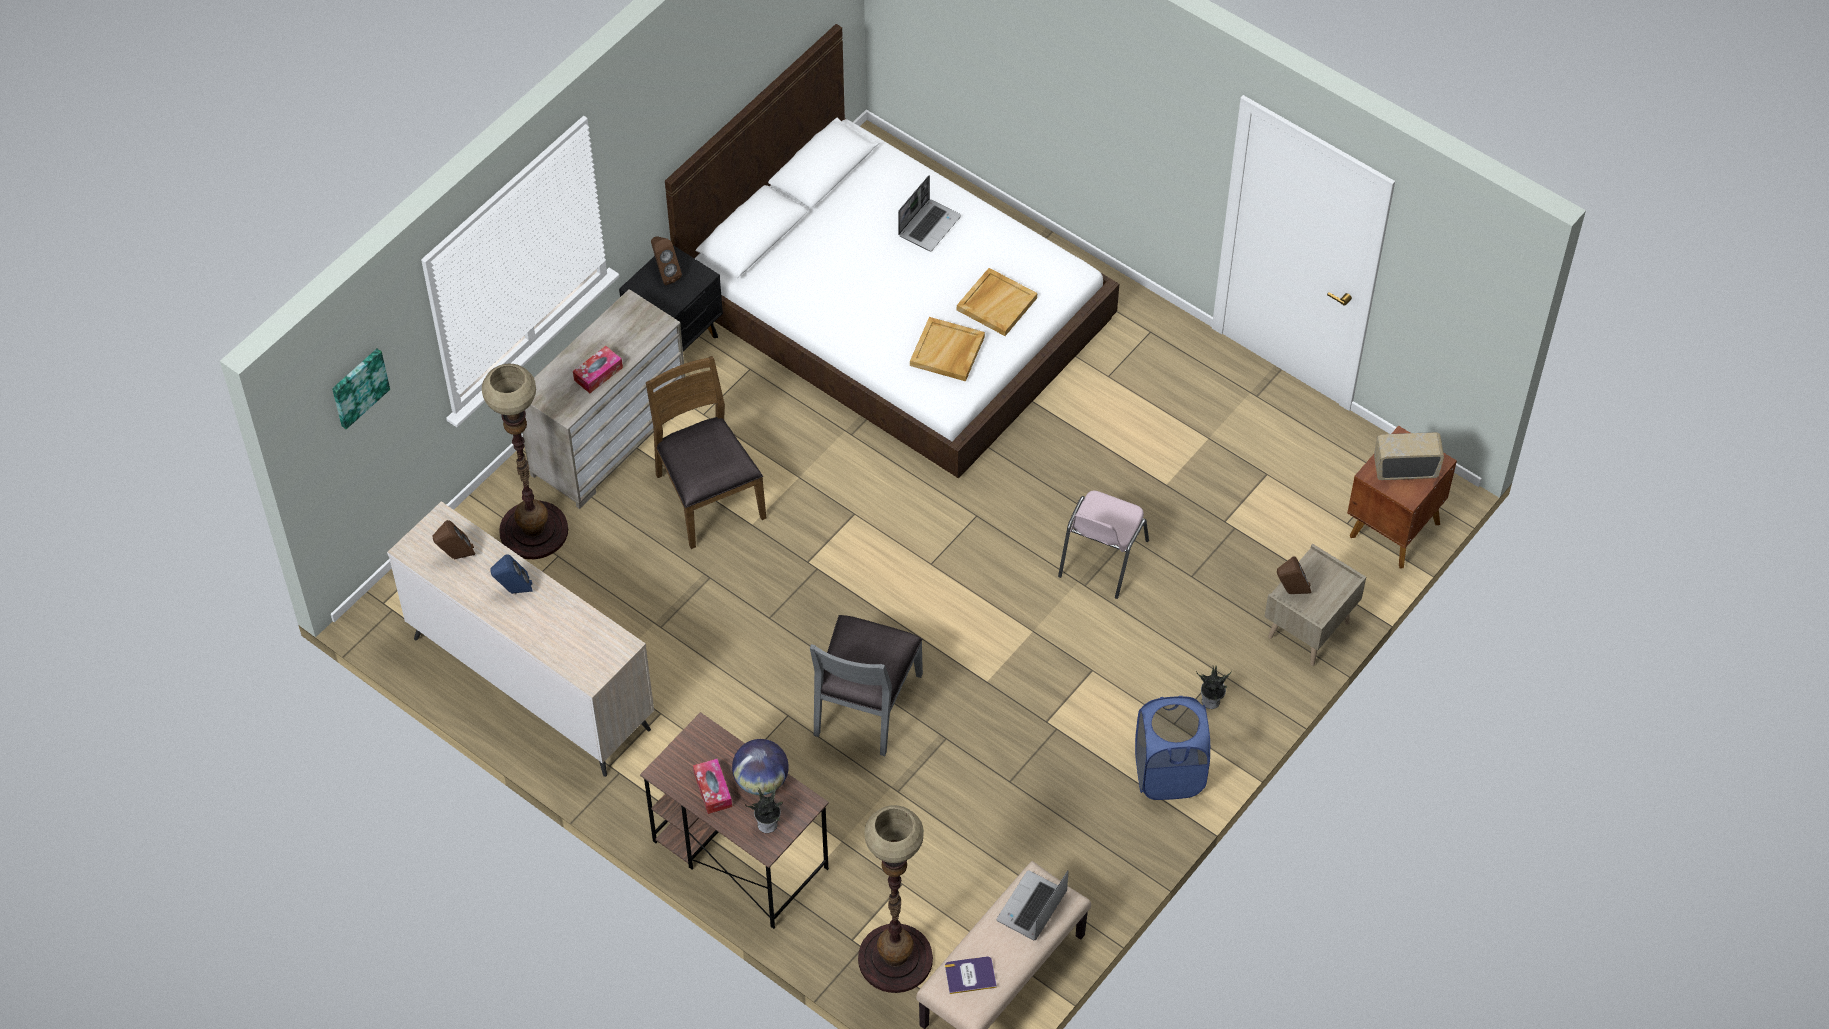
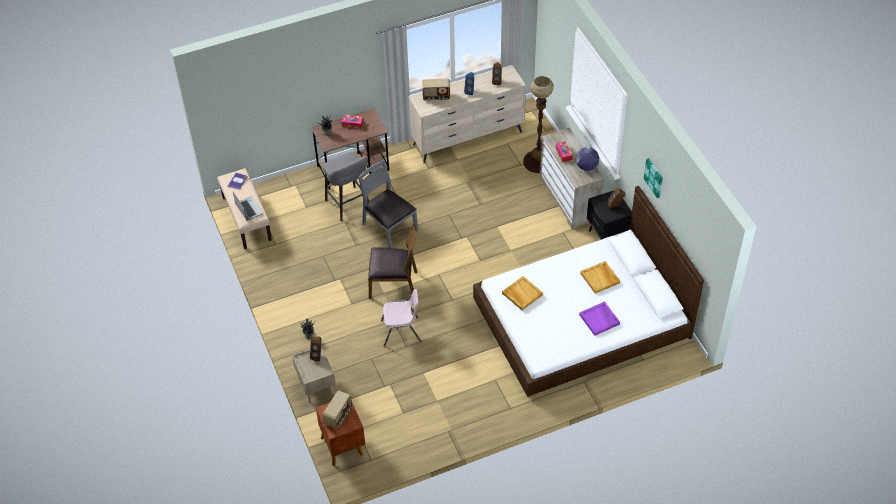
camera: 120 degrees right, 5 degrees down
picture [332,349,390,429] -> picture moved to [644,158,663,198]
brown chair [646,356,766,549] -> brown chair moved to [368,224,417,299]
globe [732,739,789,795] -> globe moved to [576,147,599,171]
floor lamp [858,805,933,993] -> none
laptop [898,175,961,251] -> purple tray [579,301,620,336]
beige tray [957,268,1037,336] -> beige tray moved to [580,261,620,294]
pink chair [1058,490,1149,599] -> pink chair turned 120 degrees clockwise [381,289,421,347]
blue laundry basket [1135,696,1210,800] -> none
none -> grey stool [323,152,369,221]
none -> radio [422,79,450,101]

